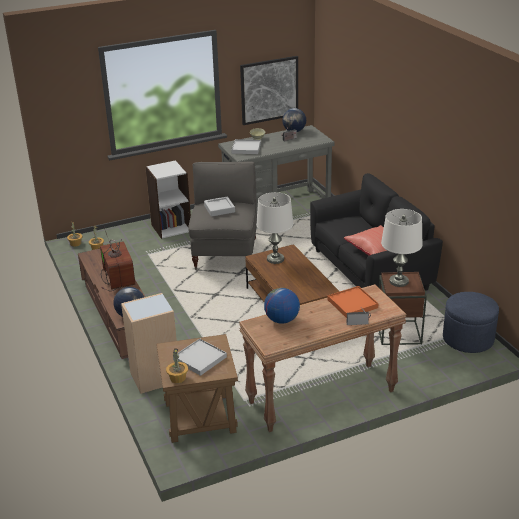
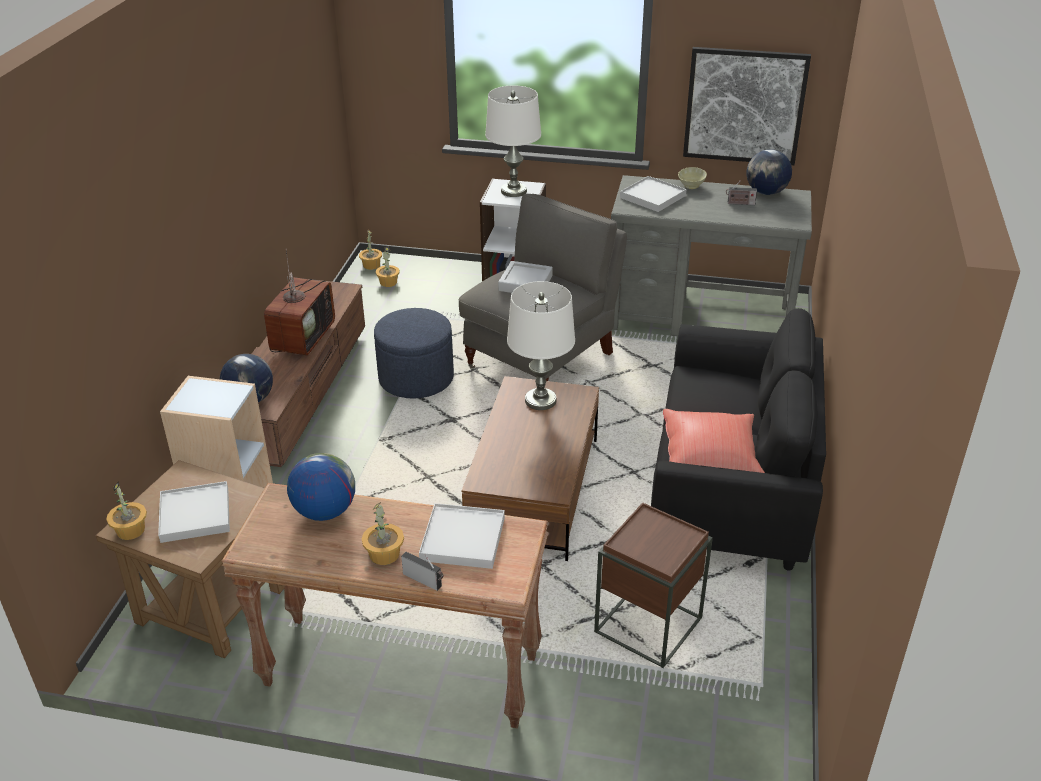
camera: 35 degrees right, 5 degrees up
orange tray [328,286,379,318] -> white tray [419,503,505,569]
white table lamp [381,209,423,287] -> white table lamp moved to [485,85,541,197]
blue ottoman [443,292,499,353] -> blue ottoman moved to [374,308,454,398]
none -> potted plant [362,501,404,565]

